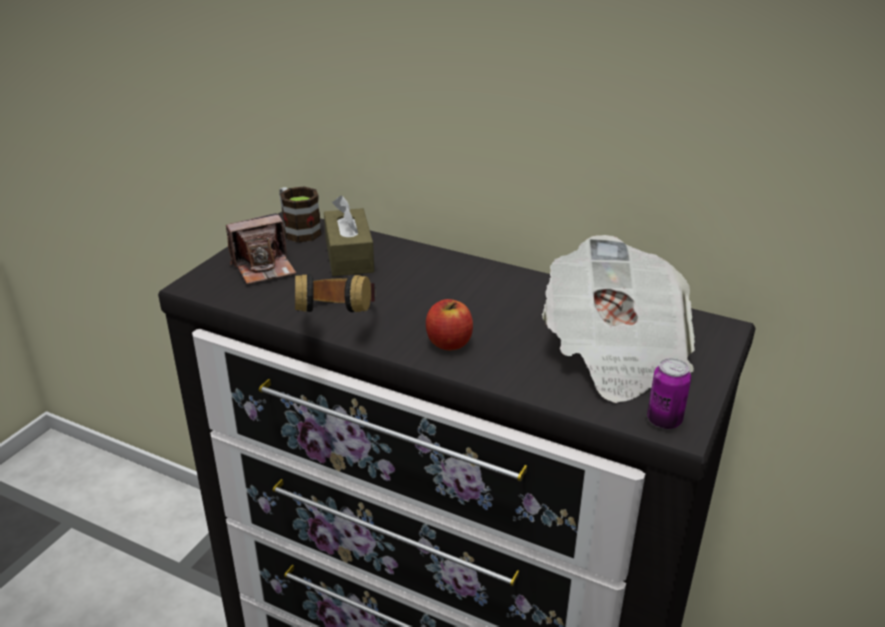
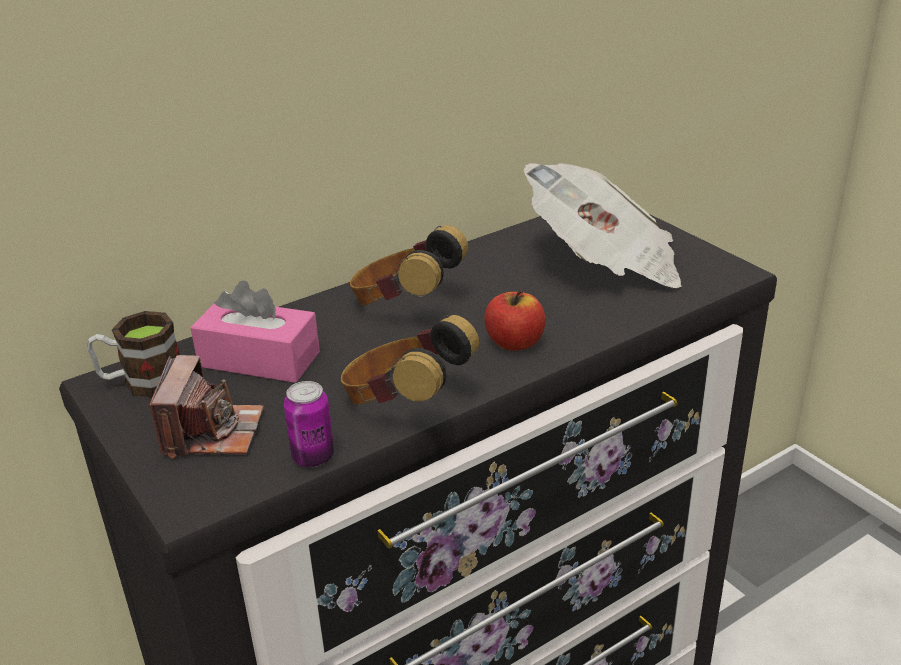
camera: 60 degrees left, 0 degrees up
brown tissue box [324,195,374,276] -> pink tissue box [190,280,320,383]
can [647,358,691,429] -> can moved to [284,381,334,468]
none -> headphones [350,225,469,306]

